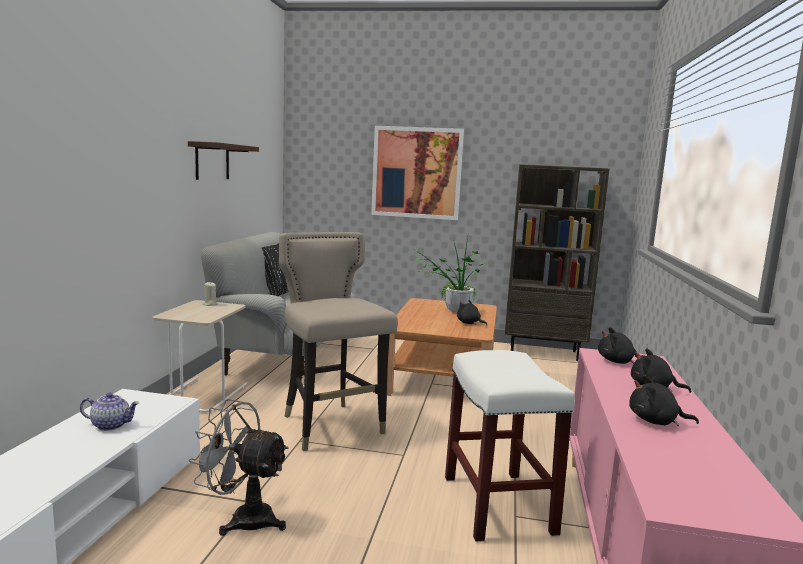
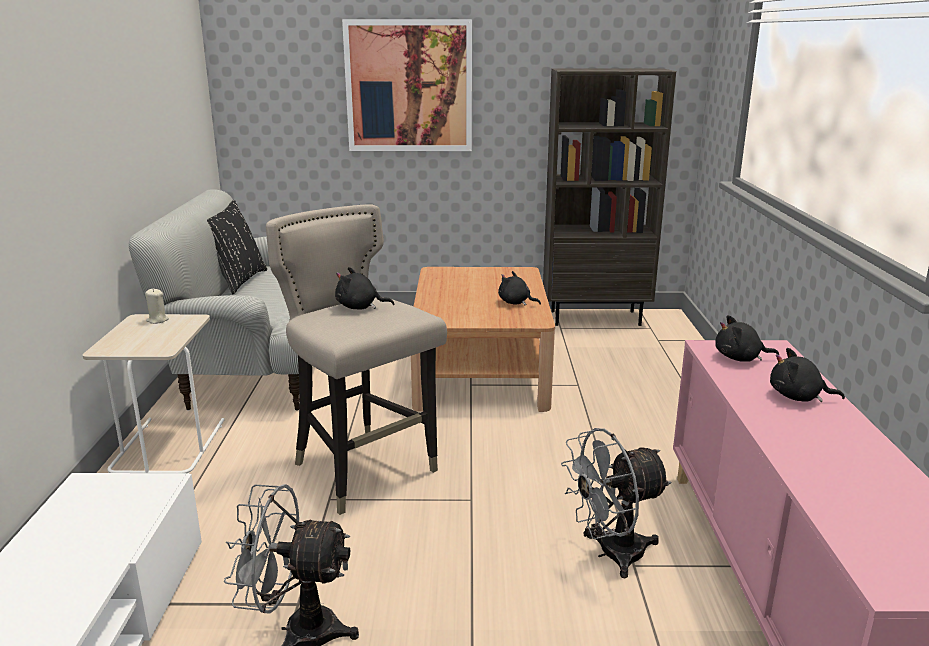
camera: 10 degrees left, 10 degrees up
teapot [80,393,139,431] -> none
shelf [188,141,259,180] -> none
potted plant [415,237,487,313] -> none
white stool [445,350,575,542] -> grey fan [561,428,671,578]
black plush toy [629,375,699,426] -> black plush toy moved to [335,267,394,310]

